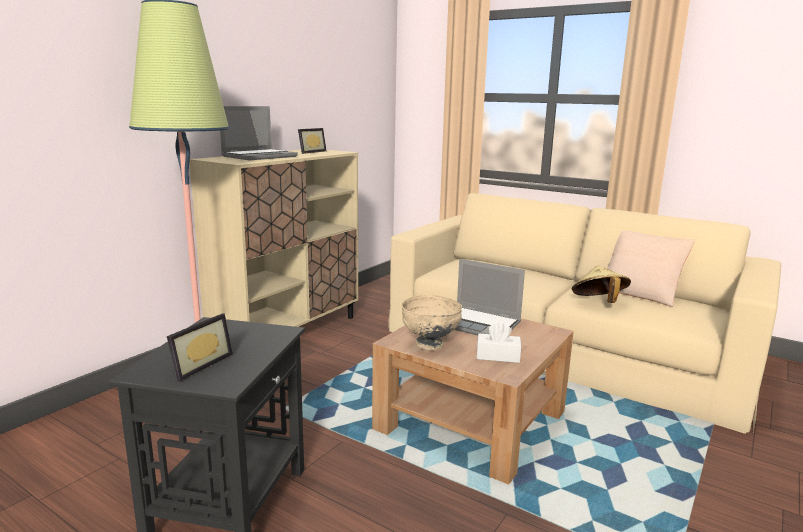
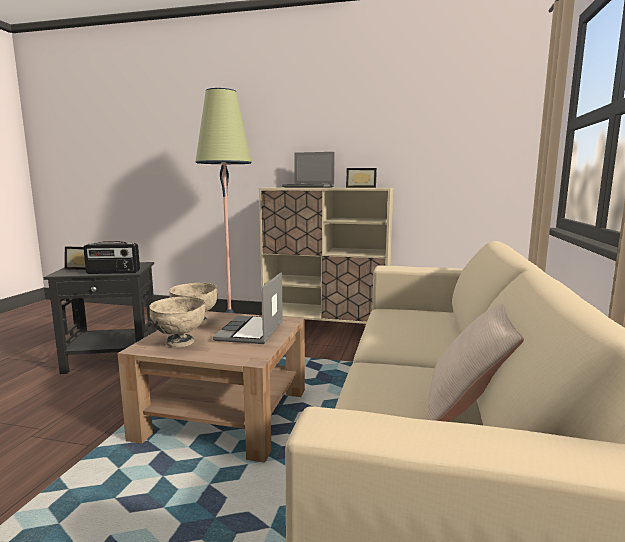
camera: 70 degrees right, 5 degrees down
white tissue box [477,322,521,363] -> beige bowl [149,297,205,347]
beige hat [572,265,631,303] -> none
none -> radio [83,241,140,274]

